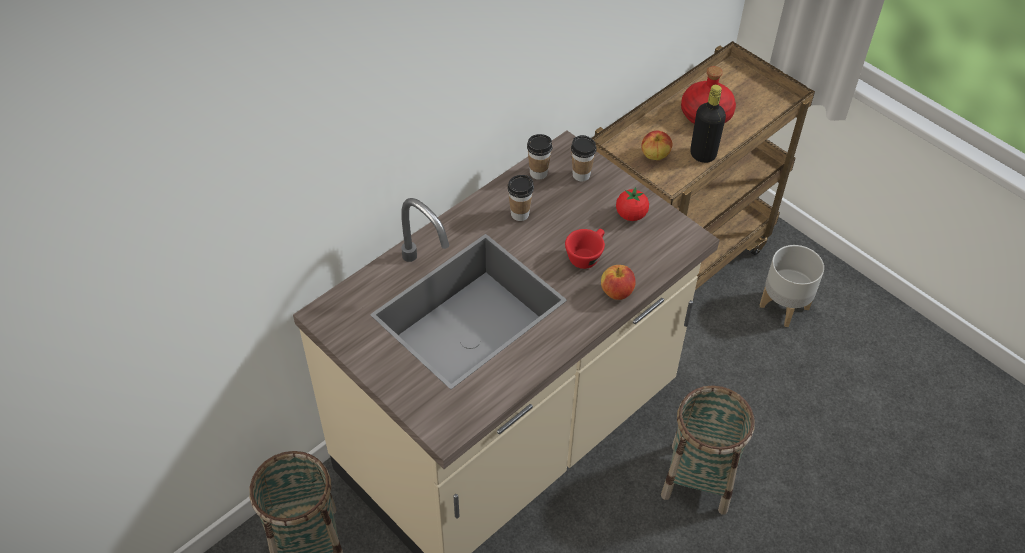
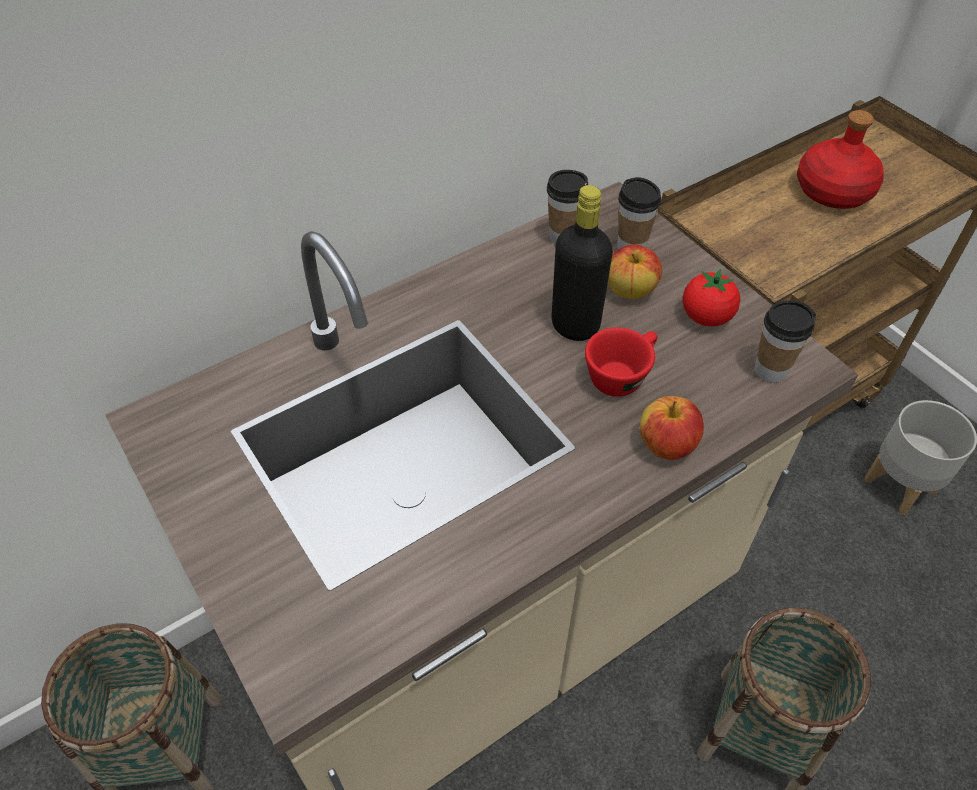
camera: 10 degrees right, 0 degrees up
cup [507,175,534,221] -> cup moved to [754,300,816,383]
apple [641,131,672,160] -> apple moved to [608,245,662,300]
black bottle [690,85,726,163] -> black bottle moved to [552,185,613,341]

